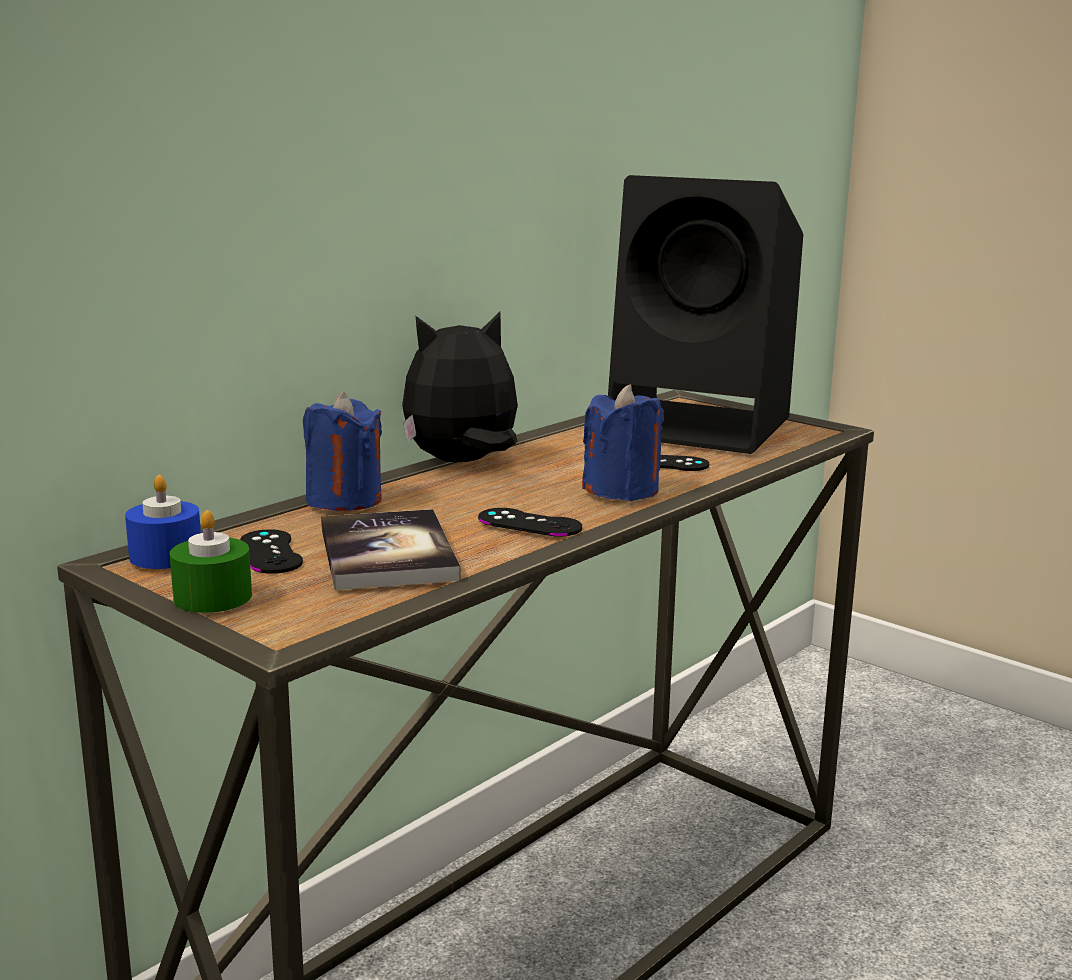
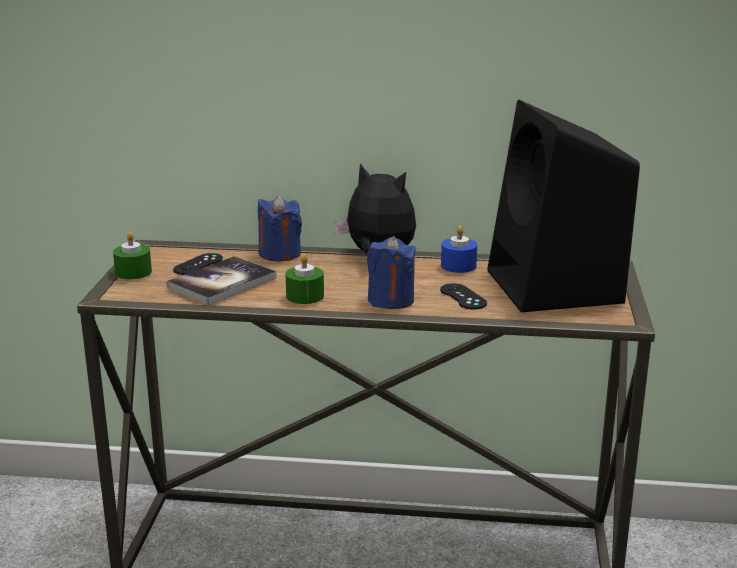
camera: 55 degrees right, 5 degrees up
blue candle [125,475,201,569] -> blue candle moved to [441,226,477,273]
black game controller [478,508,582,537] -> green candle [285,254,324,304]

